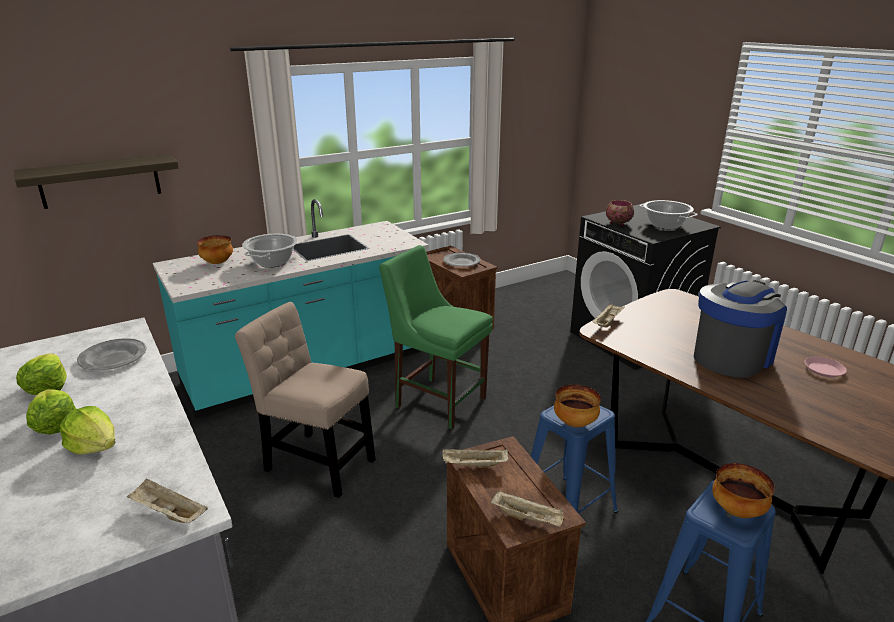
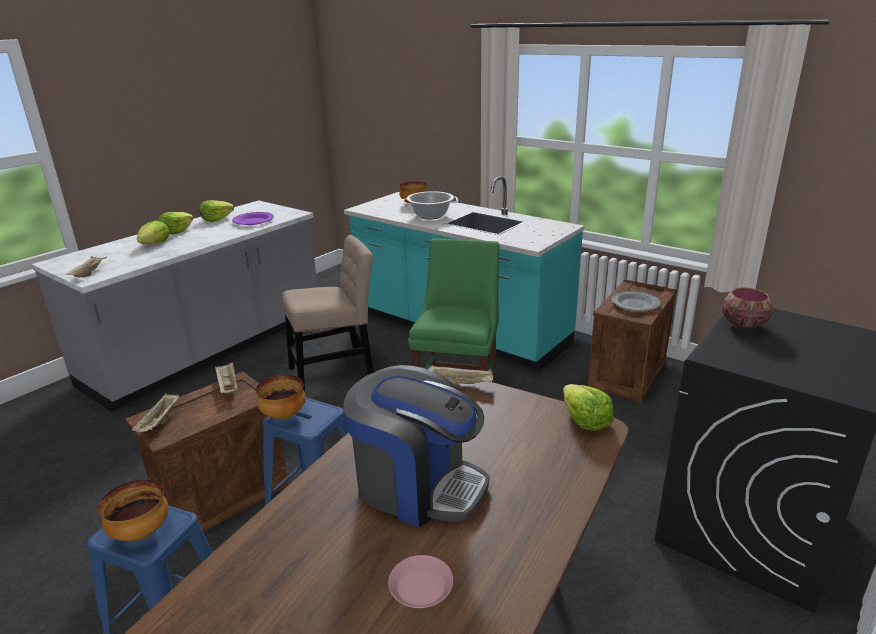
camera: 70 degrees right, 0 degrees up
shelf [15,154,179,209] -> none
grey plate [77,338,146,371] -> purple plate [232,212,274,225]
beige chair [235,302,376,498] -> beige chair turned 60 degrees clockwise [282,235,374,392]
cooking pot [639,200,698,229] -> none
none -> lettuce [563,384,614,431]

